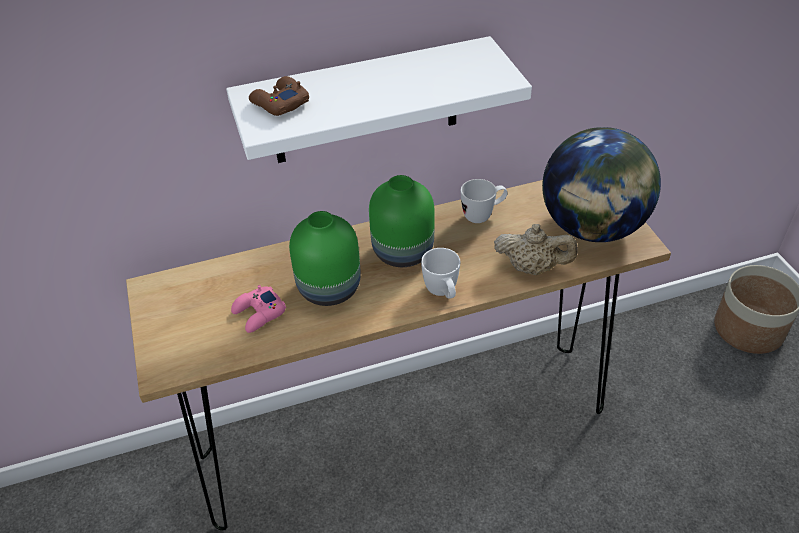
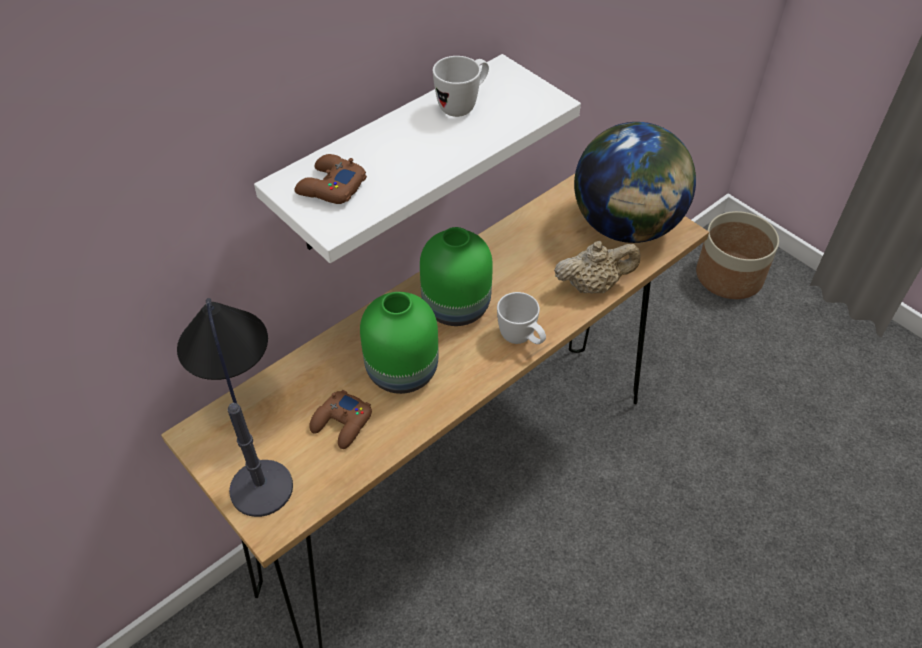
camera: 25 degrees left, 5 degrees up
pink game controller [231,285,286,333] -> brown game controller [309,390,372,449]
white mug [461,179,507,223] -> white mug moved to [433,56,489,117]
none -> table lamp [177,298,293,517]

